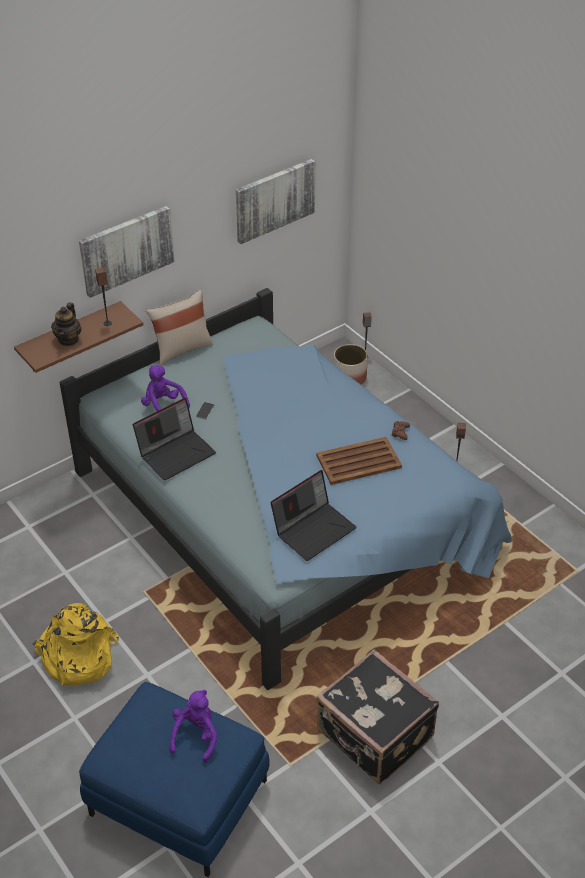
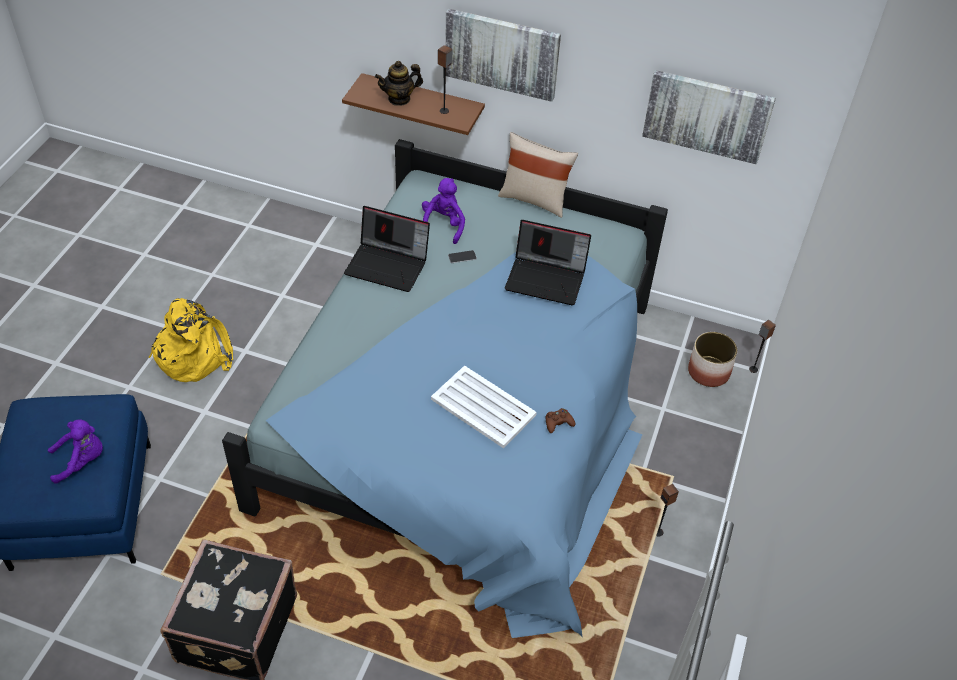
camera: 55 degrees right, 5 degrees up
laptop [270,470,357,561] -> laptop moved to [505,220,591,305]
brown tray [317,437,402,485] -> white tray [431,365,537,449]

